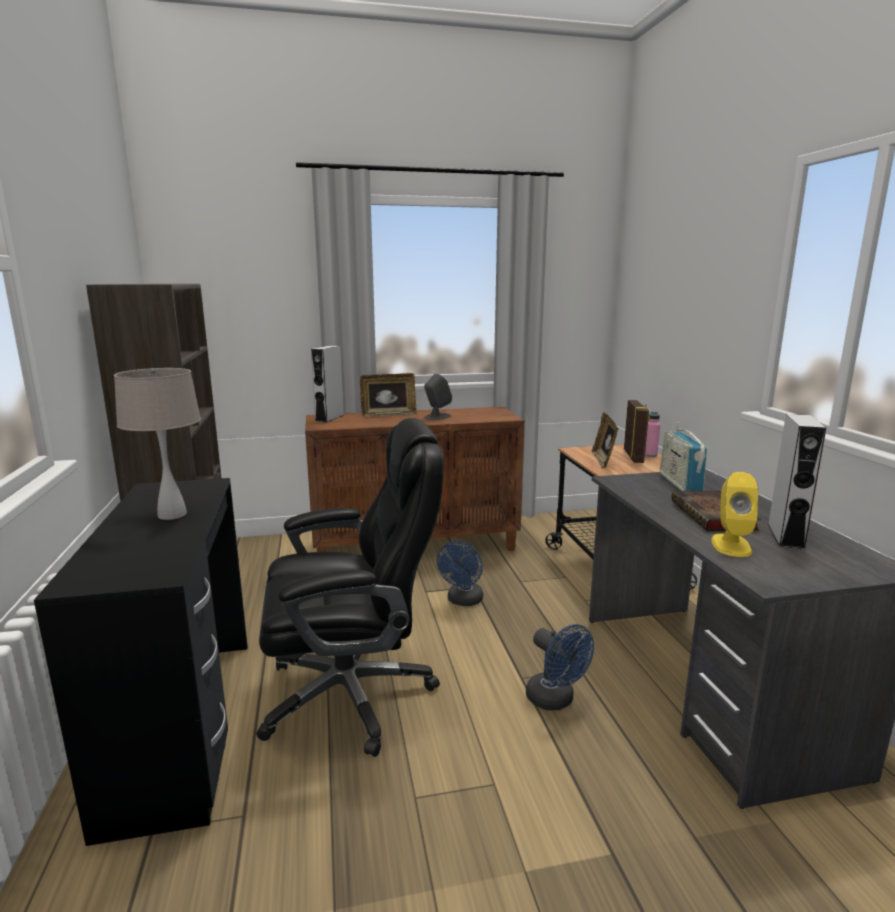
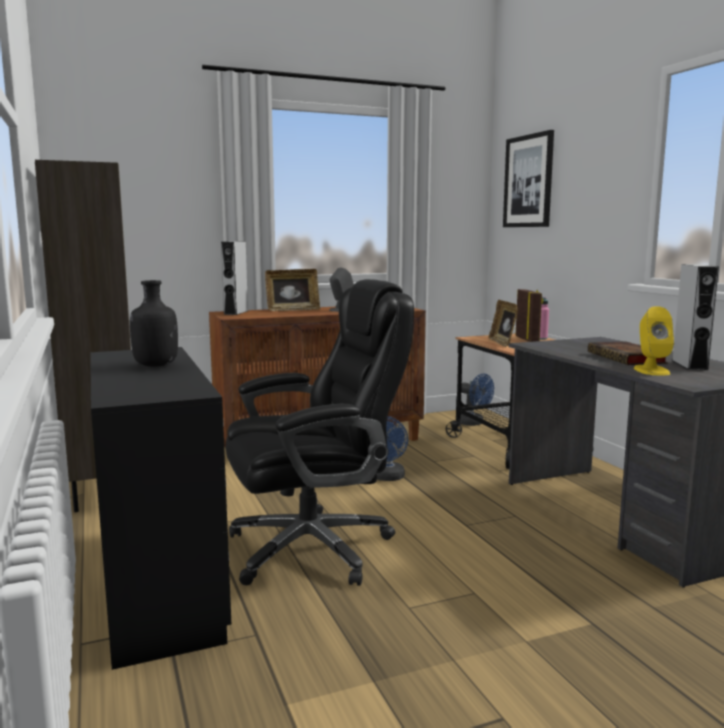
camera: 10 degrees left, 5 degrees down
beige table lamp [114,368,201,520] -> black bottle [130,280,178,367]
blue fan [526,624,594,710] -> blue fan moved to [460,374,494,426]
radio [660,422,707,491] -> none
none -> picture [503,130,554,227]

